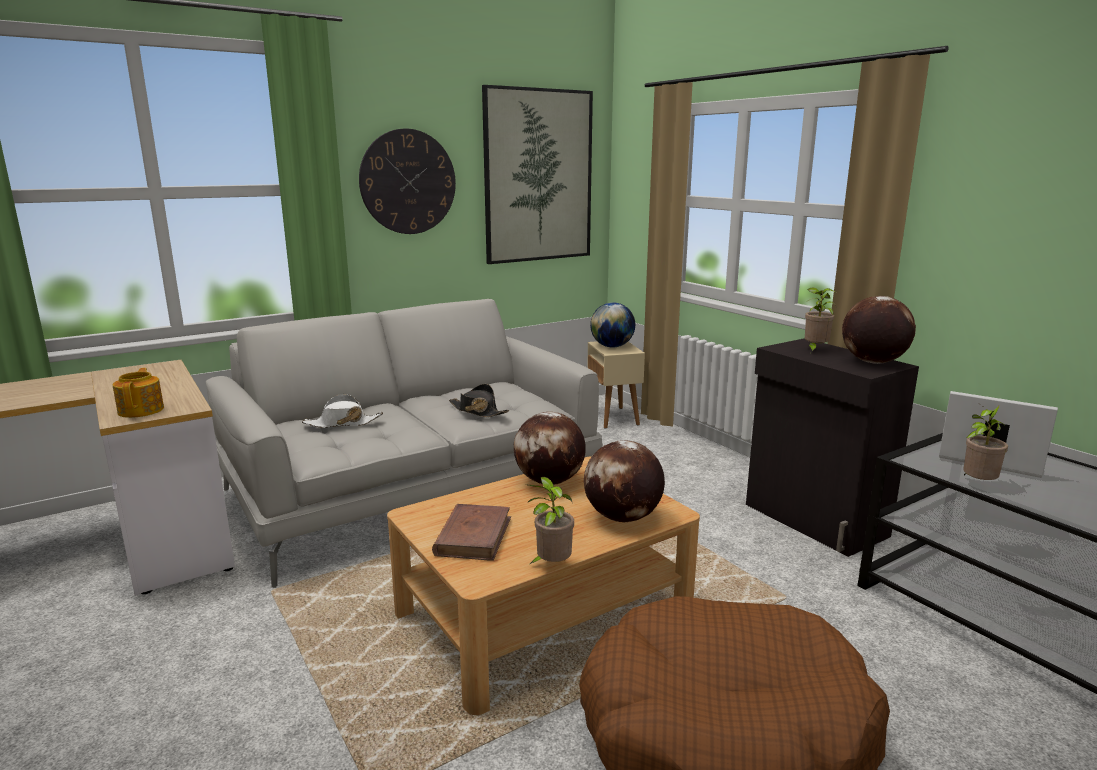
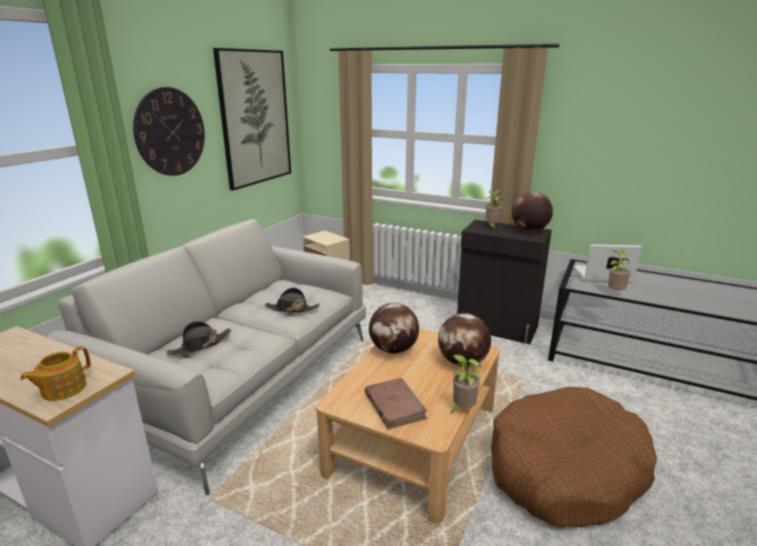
camera: 30 degrees left, 5 degrees up
teapot [113,368,164,418] -> teapot turned 105 degrees counterclockwise [20,346,91,401]
white hat [302,394,383,428] -> black hat [166,321,231,355]
globe [590,302,635,347] -> none

